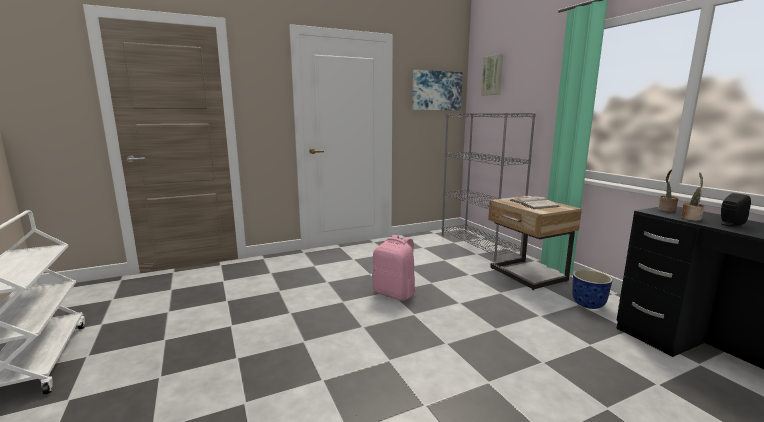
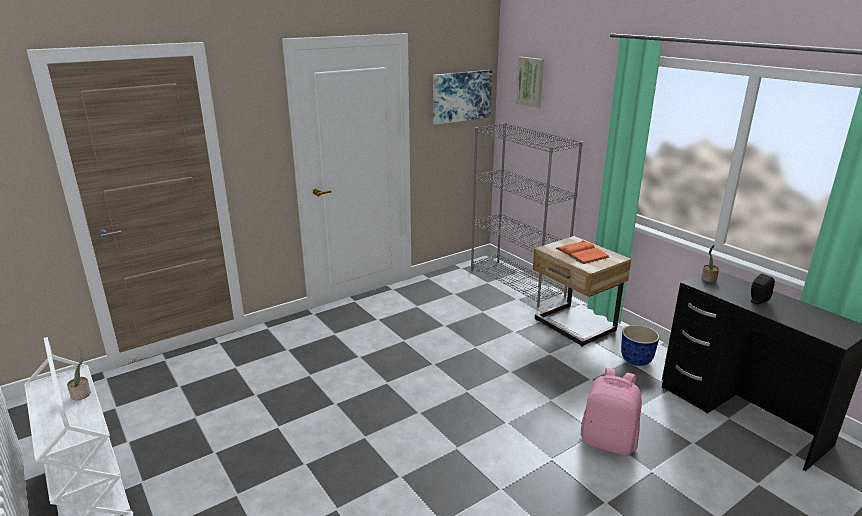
camera: 10 degrees left, 10 degrees up
pink backpack [372,235,416,301] -> pink backpack moved to [581,368,642,456]
white book [509,195,560,209] -> orange book [555,240,610,264]
potted plant [681,172,704,221] -> potted plant moved to [67,347,91,400]

